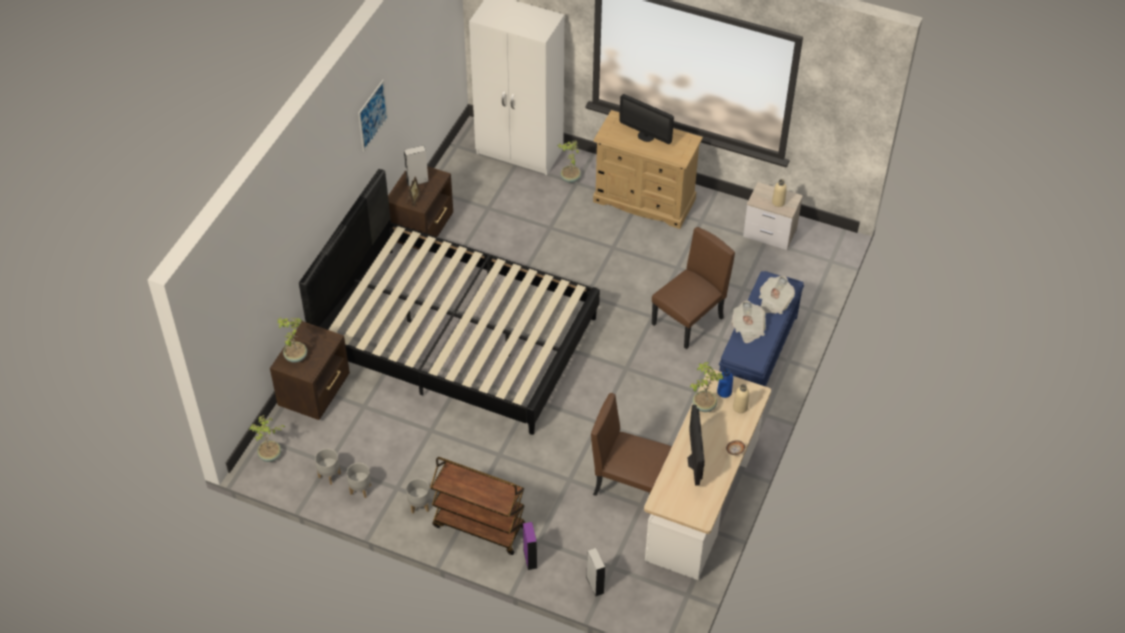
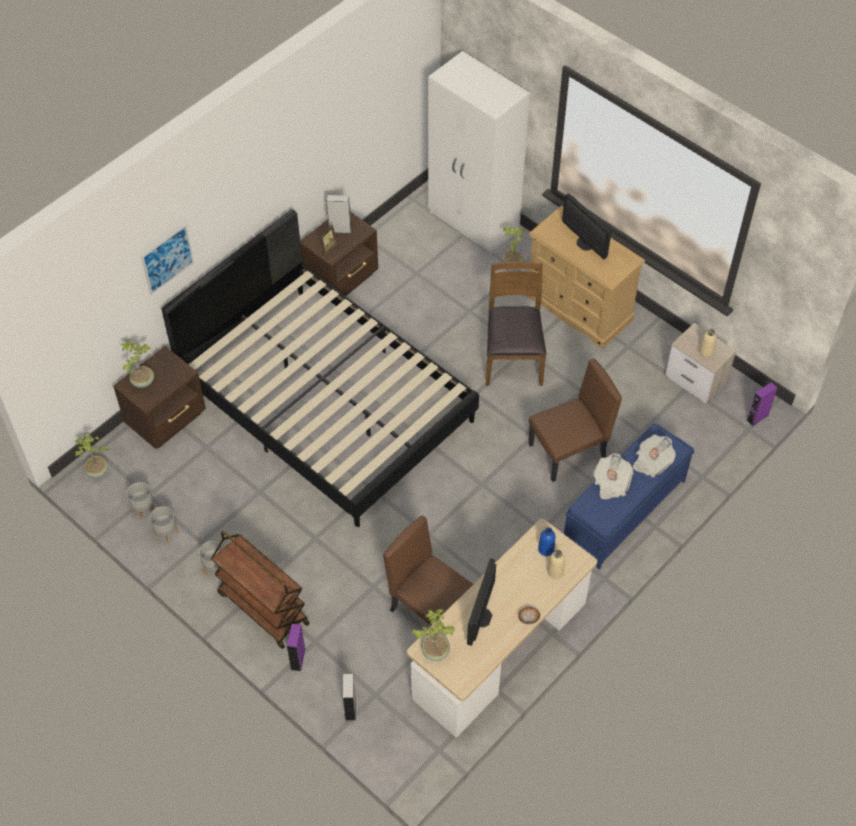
camera: 20 degrees right, 5 degrees up
picture [358,80,388,152] -> picture moved to [141,224,194,295]
potted plant [690,362,724,412] -> potted plant moved to [411,609,455,661]
none -> brown chair [486,262,546,386]
none -> purple speaker [746,382,777,426]

